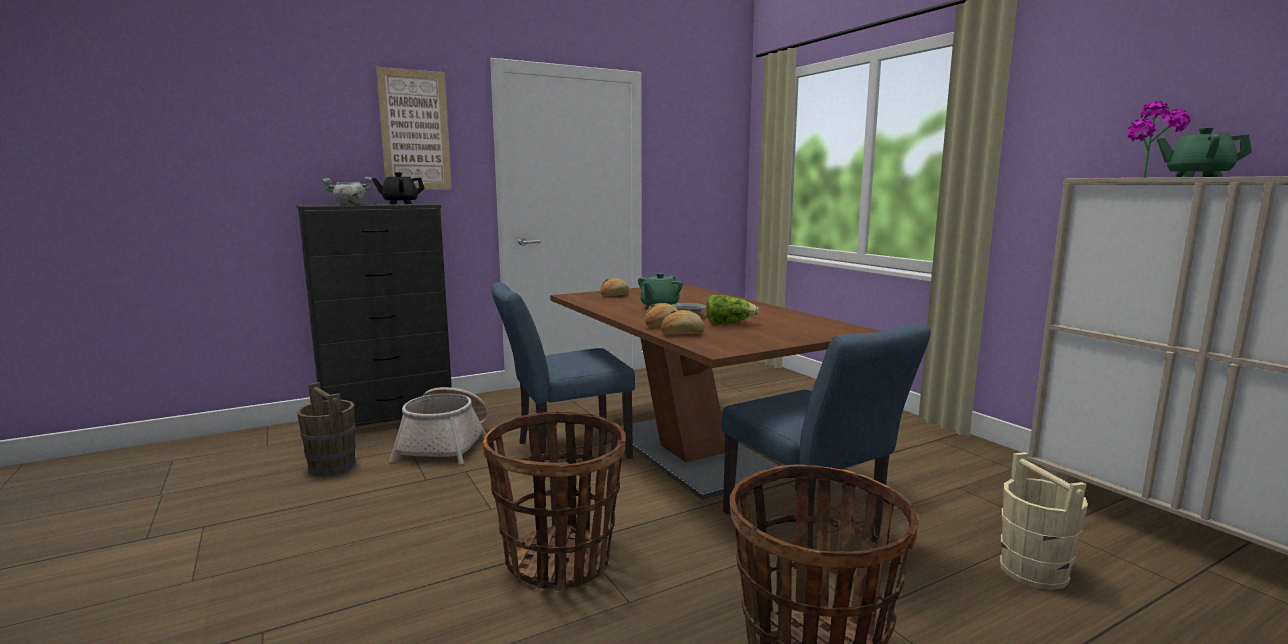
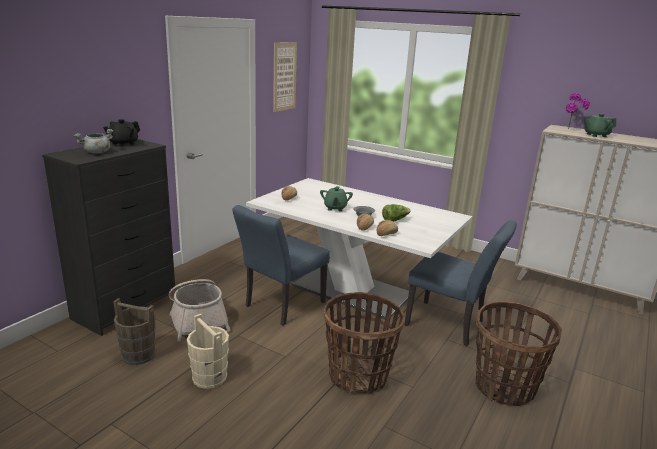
camera: 30 degrees left, 10 degrees up
picture [376,67,452,190] -> picture moved to [273,42,297,112]
brown dining table [550,284,883,500] -> white dining table [246,178,472,319]
beige bucket [1000,452,1088,590] -> beige bucket moved to [187,314,229,389]

